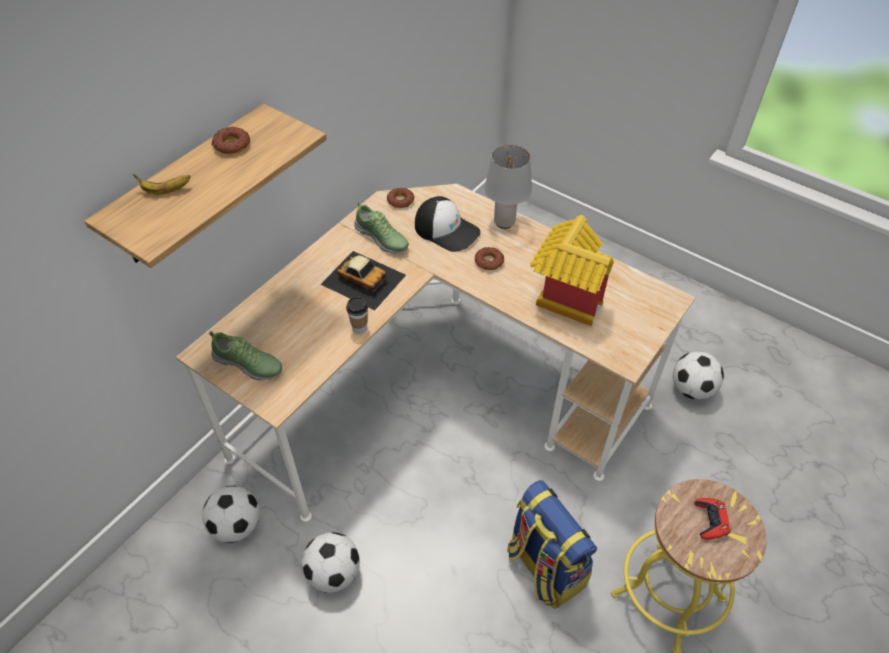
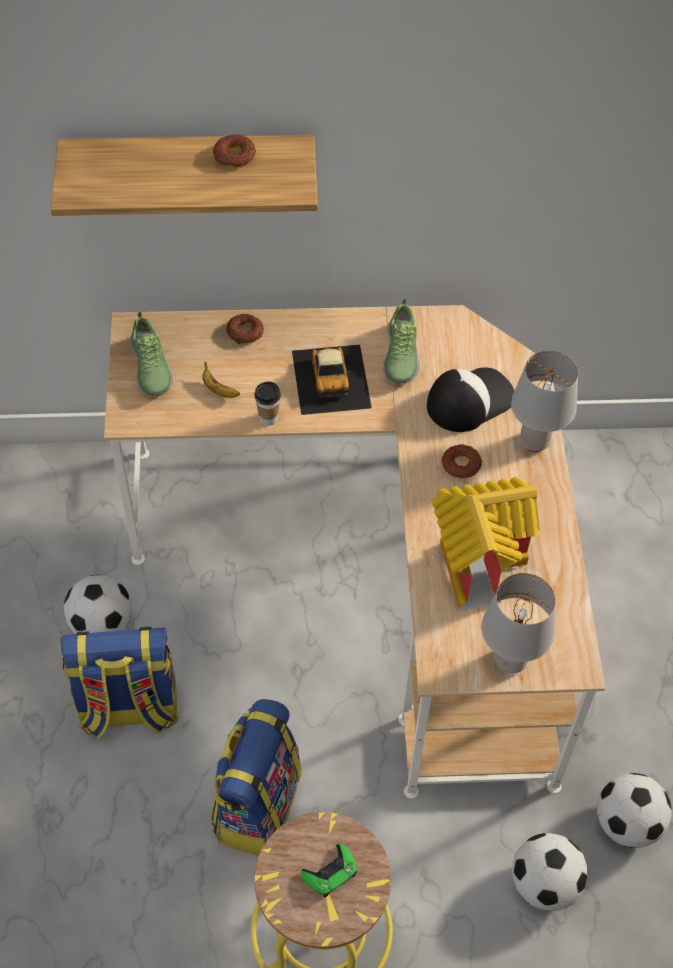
camera: 50 degrees right, 5 degrees up
banana [133,174,190,194] -> banana moved to [203,361,240,398]
football [202,486,260,543] -> football moved to [512,833,588,911]
donut [387,188,415,208] -> donut moved to [226,314,264,344]
cap [415,196,481,252] -> cap turned 120 degrees counterclockwise [427,367,515,432]
red game controller [694,498,731,540] -> green game controller [300,844,357,897]
none -> backpack [61,627,179,738]
none -> grey table lamp [482,573,556,673]

